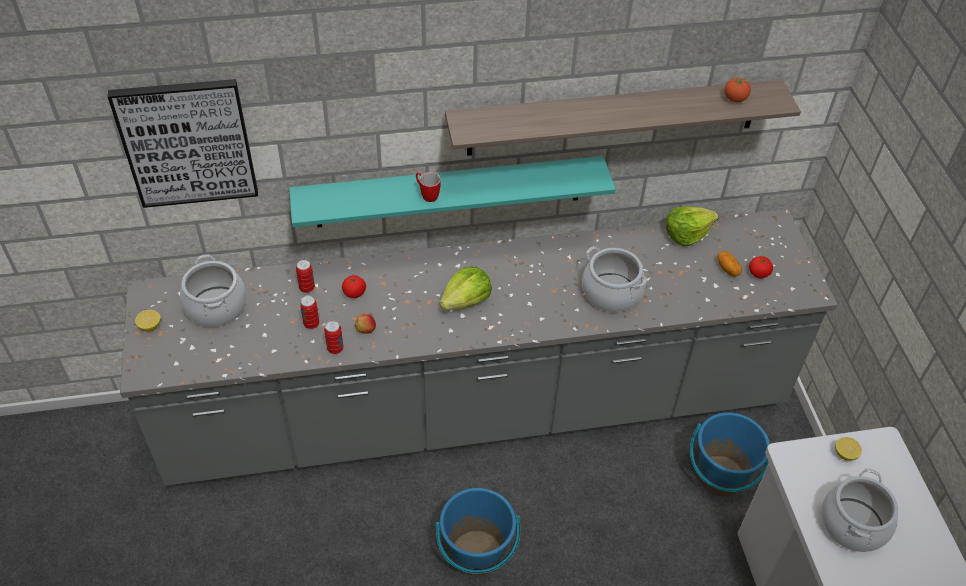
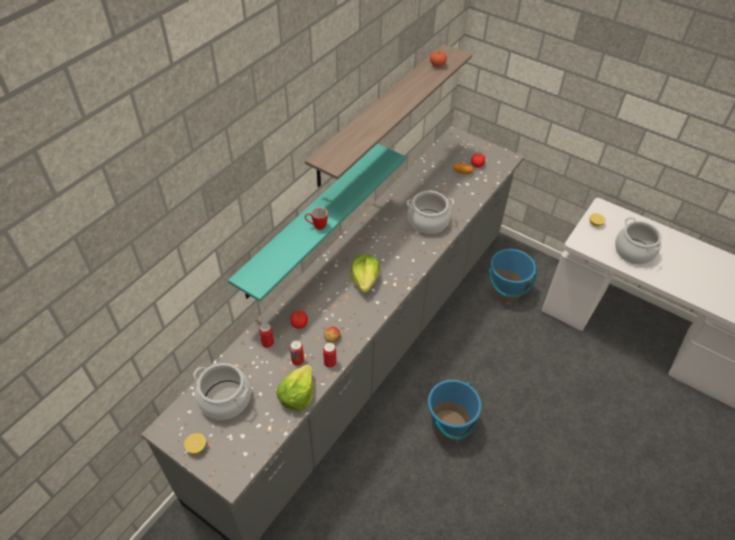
camera: 45 degrees left, 0 degrees up
picture [108,79,258,208] -> none
lettuce [666,206,719,247] -> lettuce moved to [277,364,314,411]

